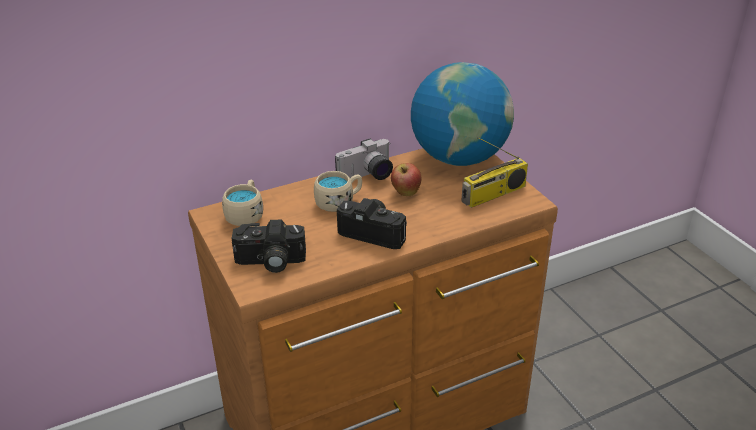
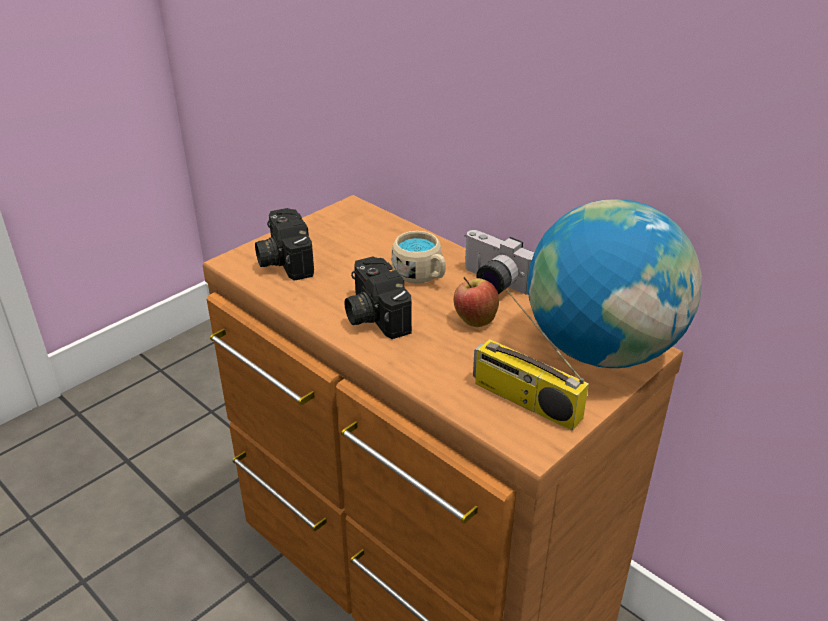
camera: 70 degrees right, 0 degrees up
beige mug [222,179,263,226] -> none
camera [337,198,407,249] -> camera turned 150 degrees clockwise [345,256,412,339]

